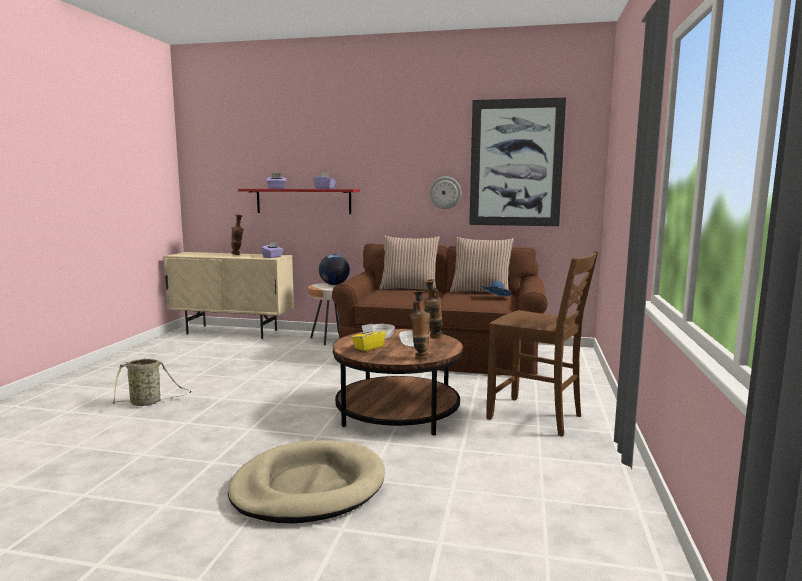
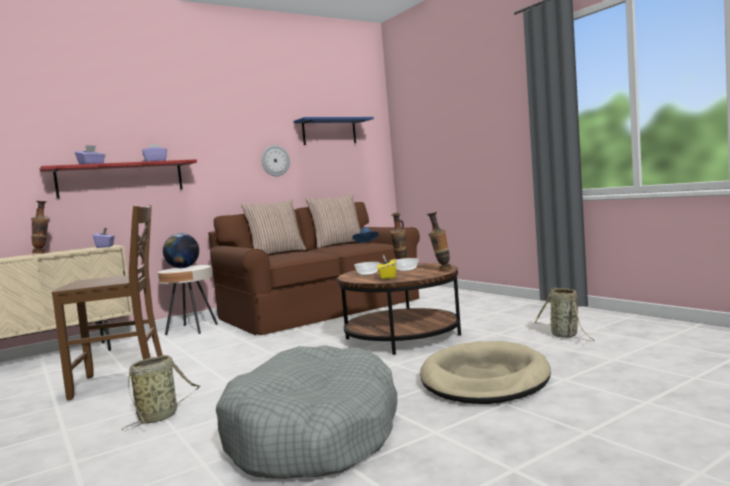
camera: 45 degrees left, 5 degrees down
picture [469,98,566,226] -> blue shelf [294,117,374,145]
brown chair [486,251,598,436] -> brown chair moved to [52,205,163,400]
none -> grey dog bed [216,345,397,479]
none -> basket [534,288,594,342]

